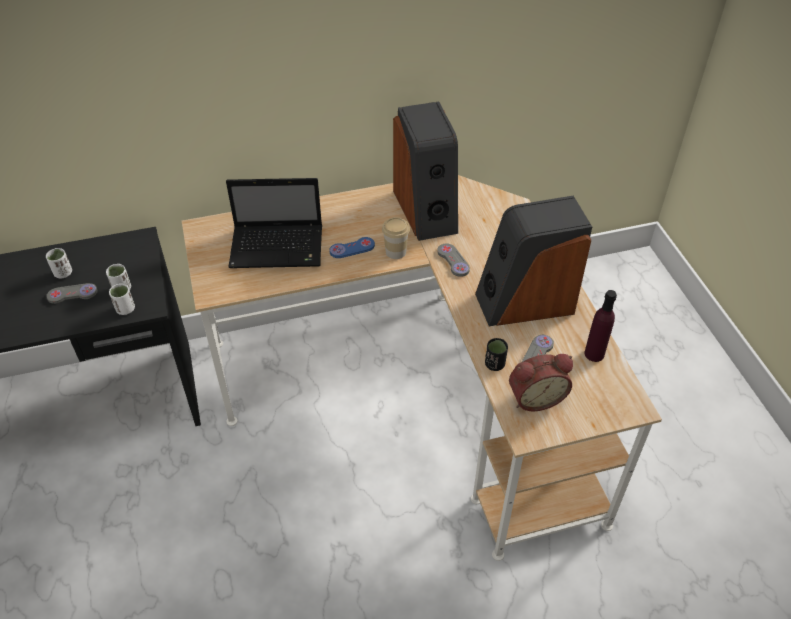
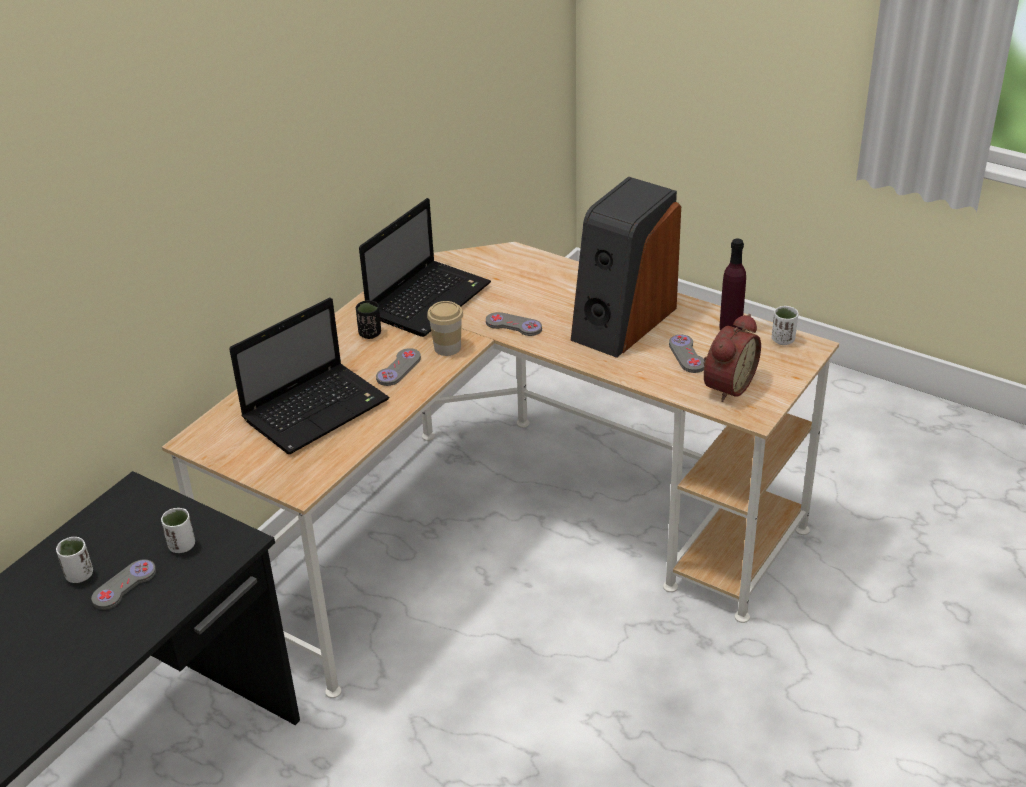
camera: 40 degrees left, 10 degrees down
white cup [109,284,135,315] -> white cup moved to [772,306,798,345]
blue game controller [329,237,375,258] -> grey game controller [376,348,421,386]
speaker [393,102,458,241] -> laptop [359,198,491,337]
black cup [485,338,508,371] -> black cup moved to [356,300,381,339]

